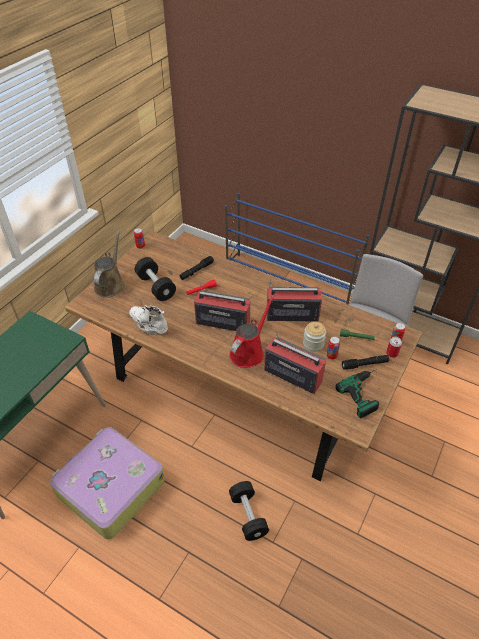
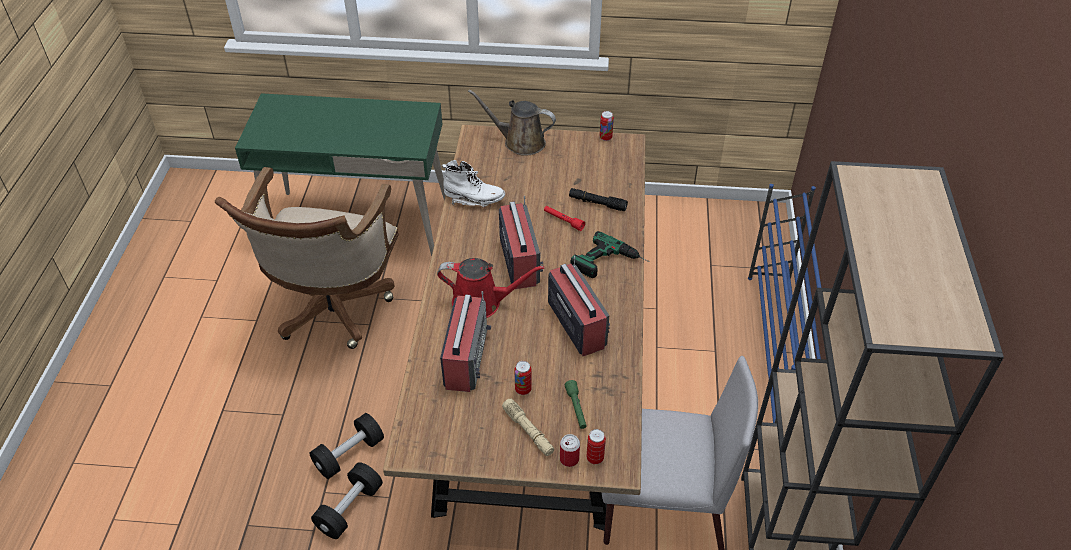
camera: 65 degrees right, 0 degrees up
suitcase [50,427,165,539] -> office chair [215,167,399,349]
brown watering can [94,230,125,298] -> brown watering can turned 150 degrees counterclockwise [468,89,556,156]
white boot [129,305,168,336] -> white boot turned 90 degrees clockwise [442,160,505,207]
black dumbbell [135,257,176,301] -> black dumbbell moved to [311,462,383,539]
jar [303,322,326,352] -> none
power drill [336,369,379,418] -> power drill moved to [570,231,649,278]
black flashlight [342,355,389,370] -> beige flashlight [502,398,554,456]

